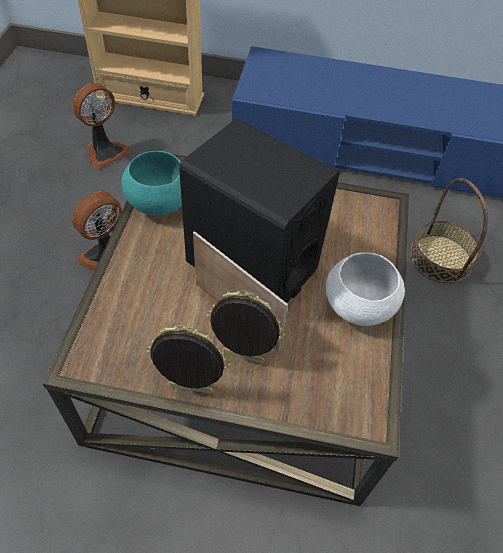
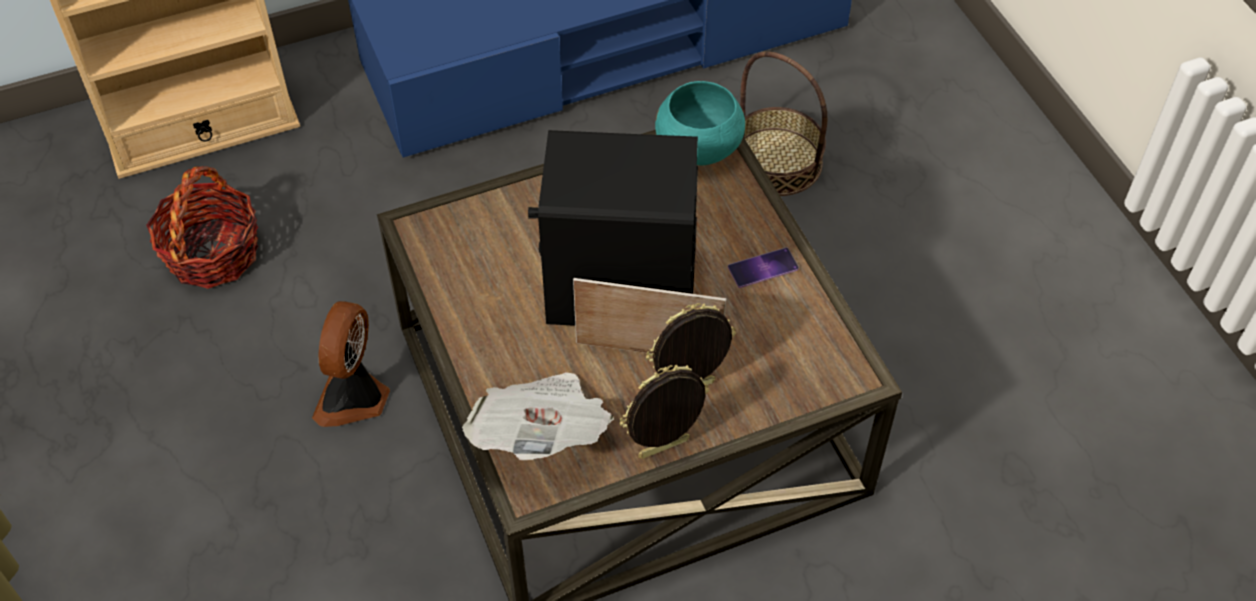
camera: 30 degrees left, 0 degrees up
fan [73,83,130,169] -> basket [147,166,258,289]
turquoise bowl [121,151,182,216] -> turquoise bowl moved to [655,81,745,165]
white bowl [326,252,405,326] -> phone [728,247,799,288]
none -> newspaper [462,372,614,460]

